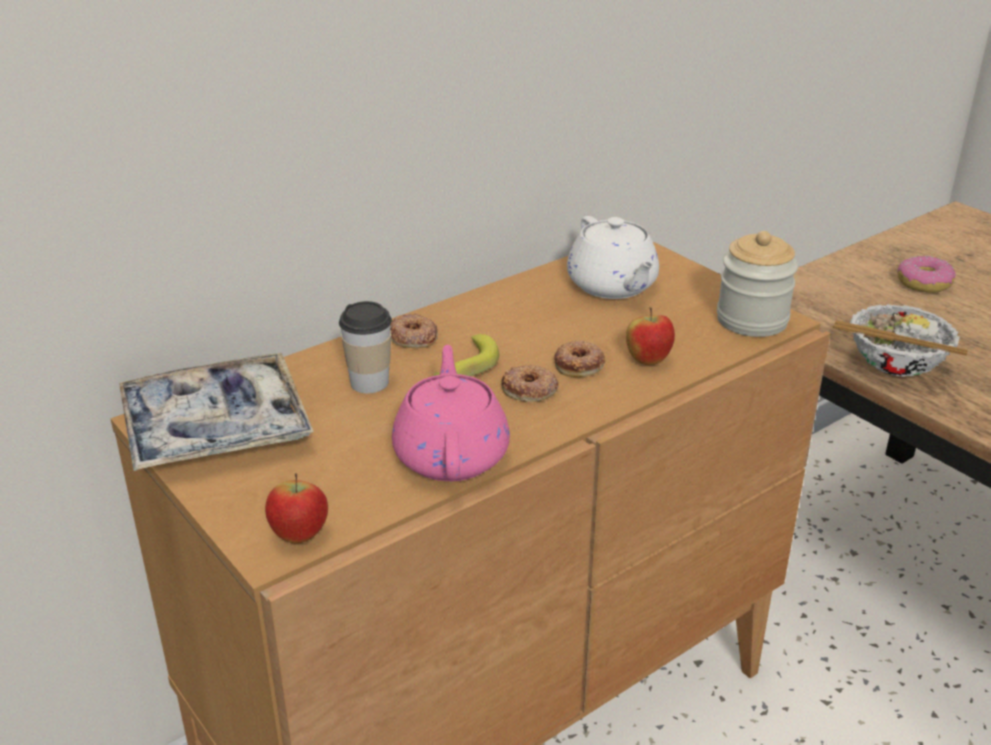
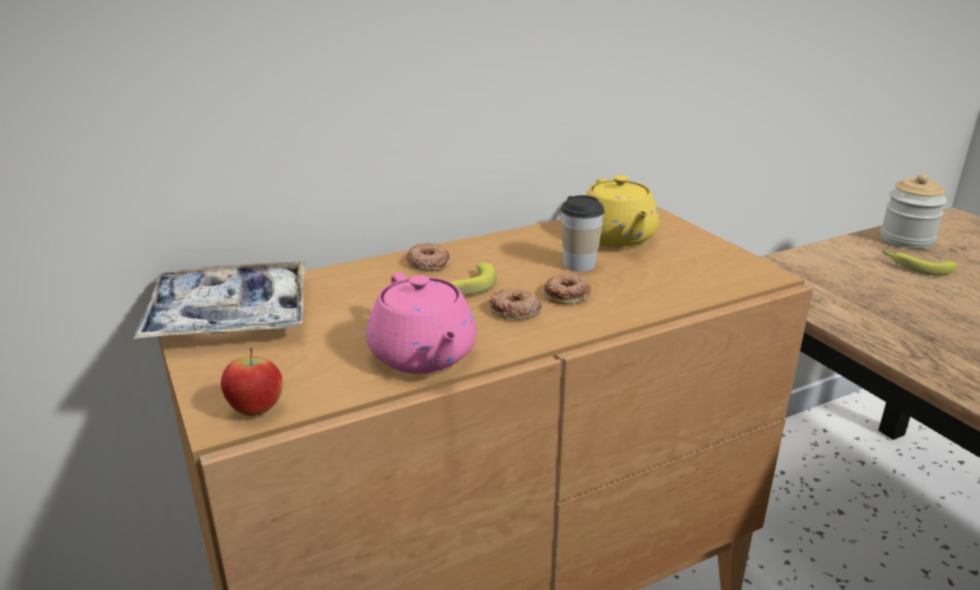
camera: 10 degrees right, 5 degrees down
cup [339,301,392,393] -> cup moved to [561,195,605,272]
pink teapot [392,345,510,481] -> pink teapot turned 150 degrees clockwise [366,272,476,374]
white teapot [567,216,659,299] -> yellow teapot [586,175,659,247]
apple [626,307,675,365] -> none
jar [717,231,798,337] -> jar moved to [880,174,947,249]
bowl [833,304,968,377] -> none
donut [897,256,956,293] -> banana [882,250,957,276]

